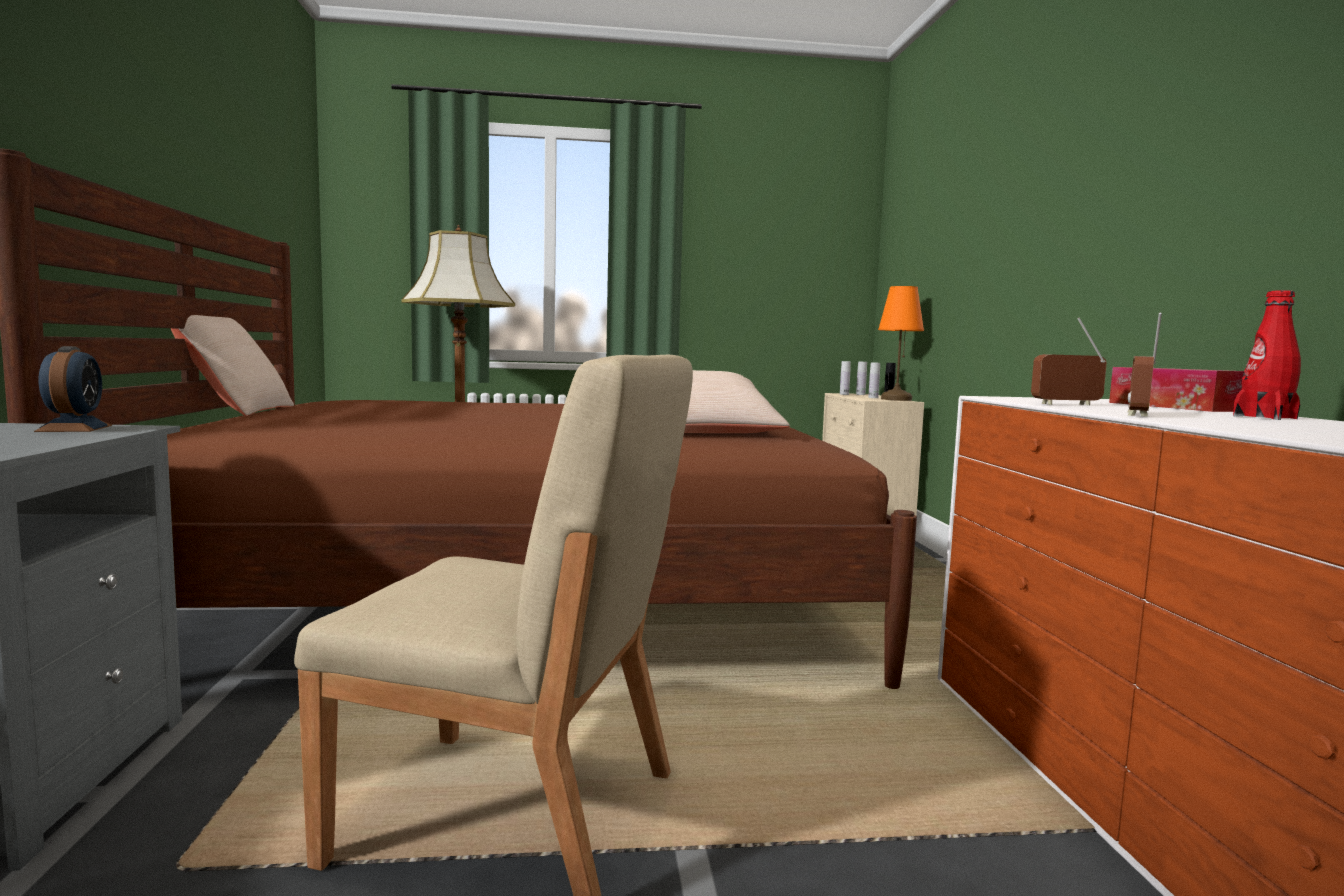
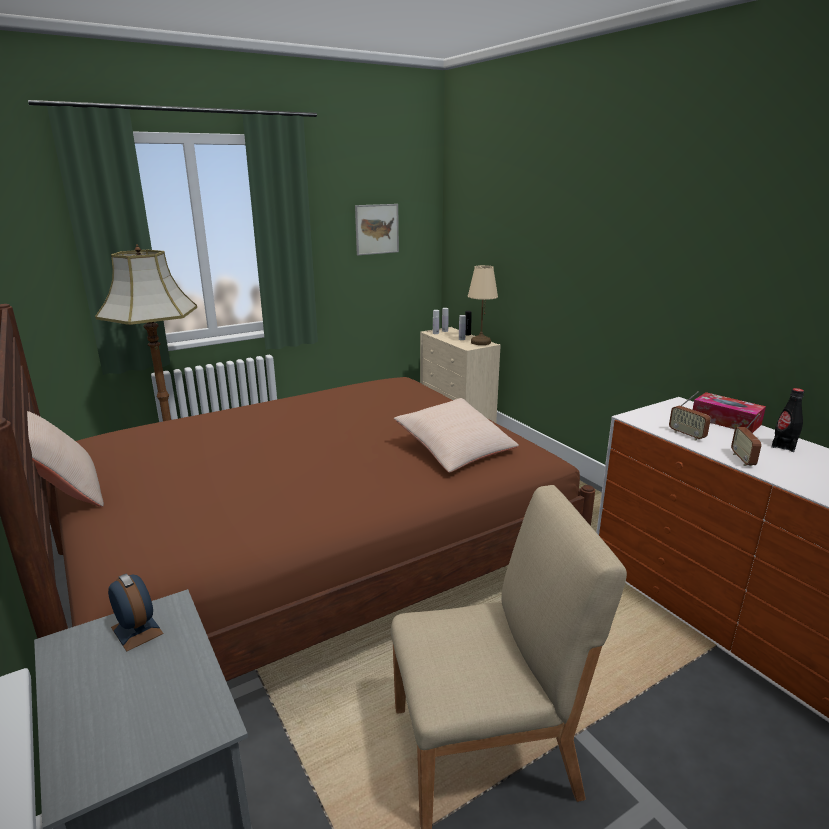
camera: 25 degrees left, 15 degrees up
orange table lamp [878,286,924,401] -> beige table lamp [468,265,498,345]
radio [1031,318,1107,406] -> radio turned 90 degrees counterclockwise [669,391,711,440]
red bottle [1233,290,1301,420] -> black bottle [772,388,804,452]
none -> picture [355,204,399,255]

